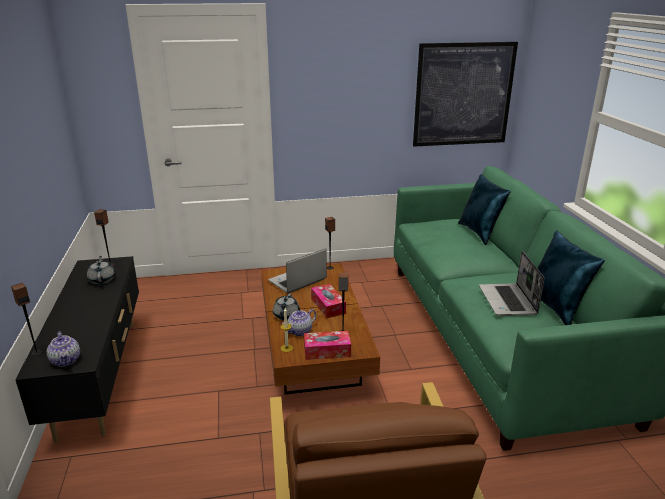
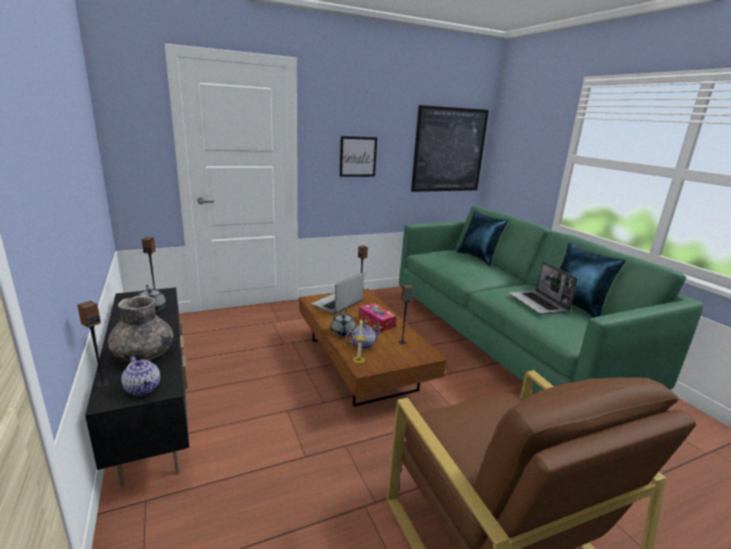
camera: 15 degrees left, 5 degrees down
teapot [282,309,316,336] -> teapot turned 150 degrees counterclockwise [345,324,382,349]
tissue box [304,331,351,360] -> none
none -> grey vase [108,295,173,362]
none -> picture [339,136,377,177]

